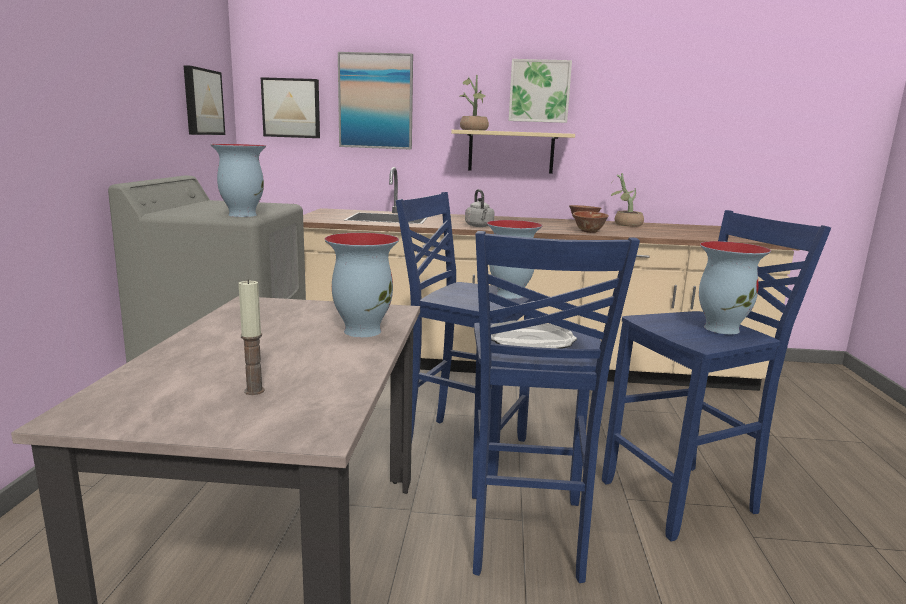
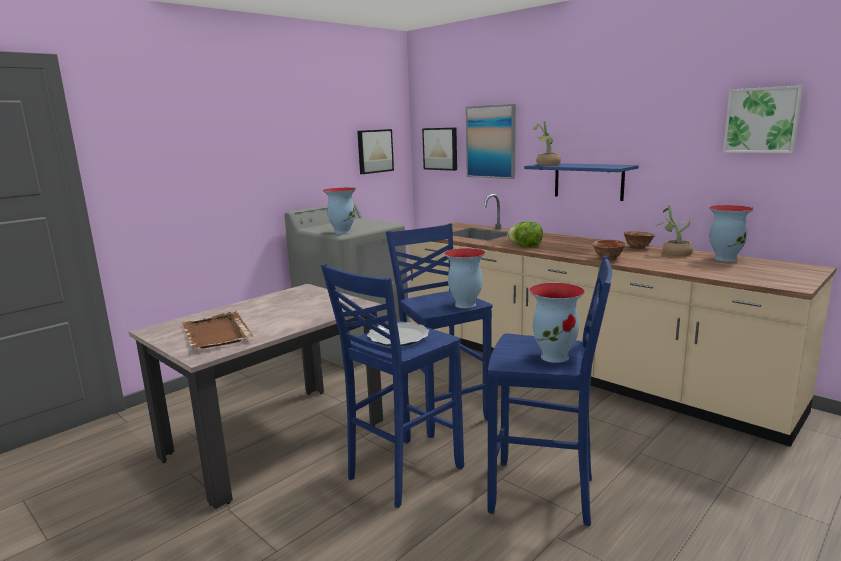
camera: 40 degrees right, 0 degrees up
candle [238,279,265,395] -> brown tray [182,311,253,349]
vase [325,233,399,337] -> vase moved to [709,205,754,262]
beige shelf [451,130,575,174] -> blue shelf [524,163,639,201]
grey kettle [465,189,494,227] -> lettuce [508,221,543,247]
picture [509,59,572,123] -> picture moved to [723,85,803,153]

